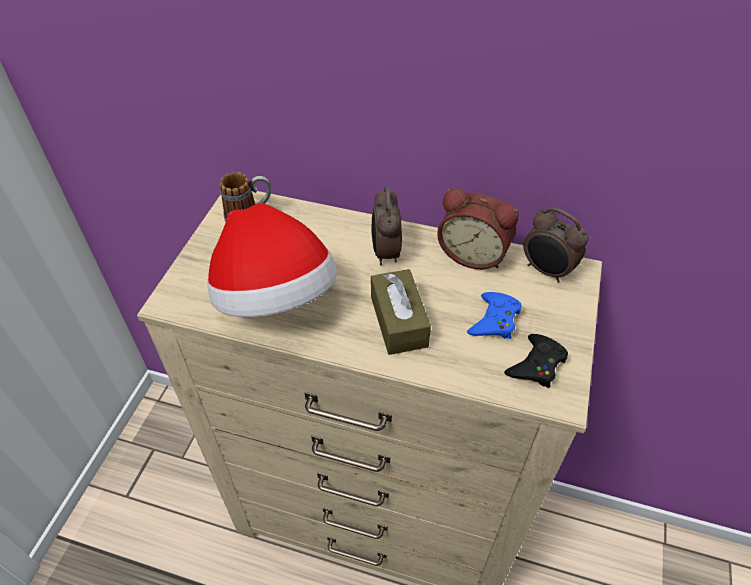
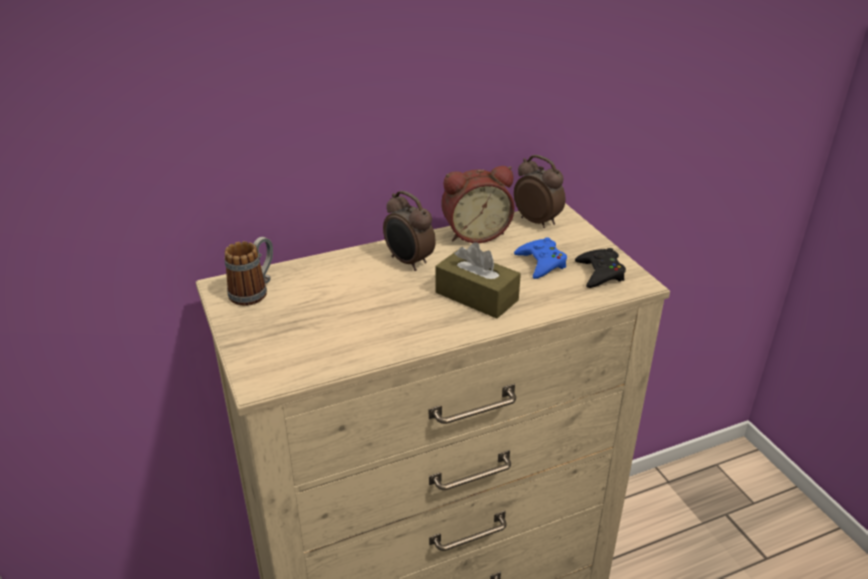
camera: 40 degrees left, 15 degrees down
hat [207,203,337,317] -> none
alarm clock [524,208,589,283] -> alarm clock turned 135 degrees counterclockwise [514,155,565,228]

